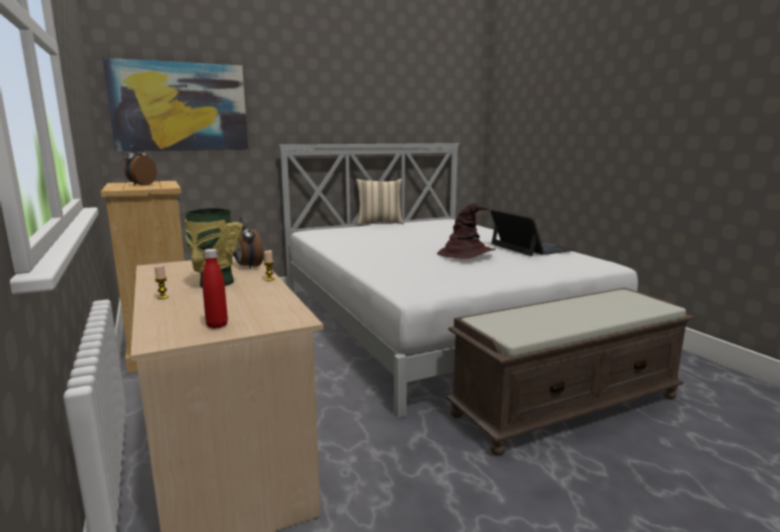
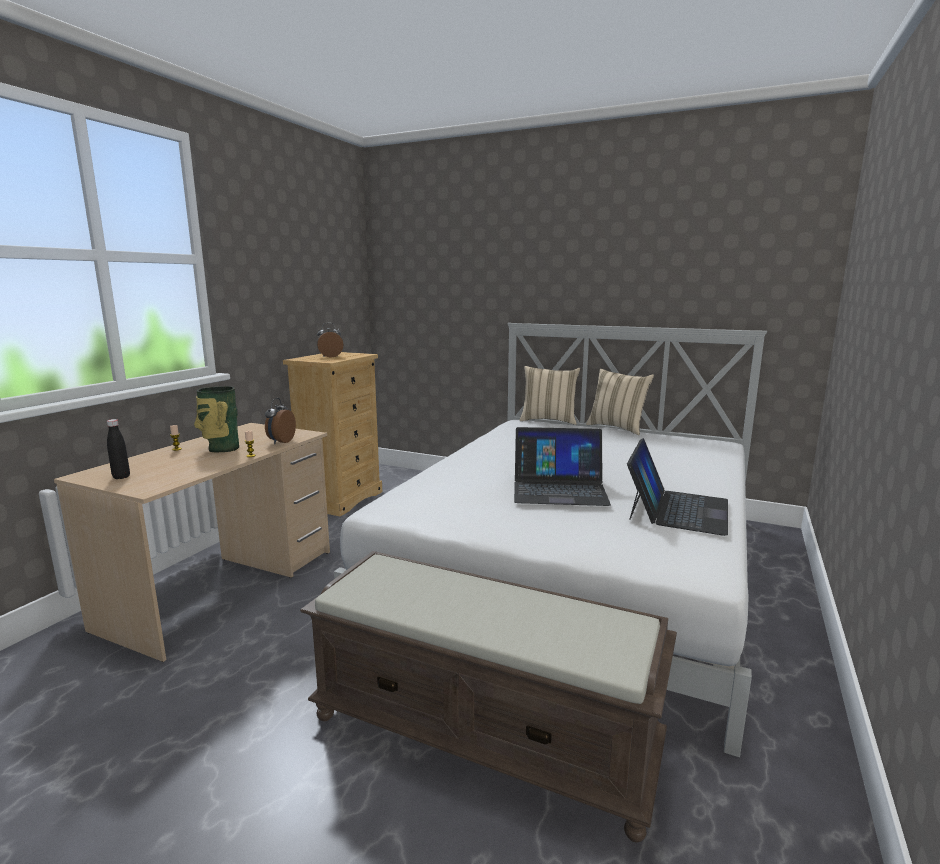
camera: 50 degrees right, 0 degrees up
picture [102,58,248,151] -> none
red bottle [202,249,228,329] -> black bottle [107,419,130,479]
brown hat [437,203,496,259] -> laptop [514,427,611,506]
none -> beige pillow [520,366,580,425]

